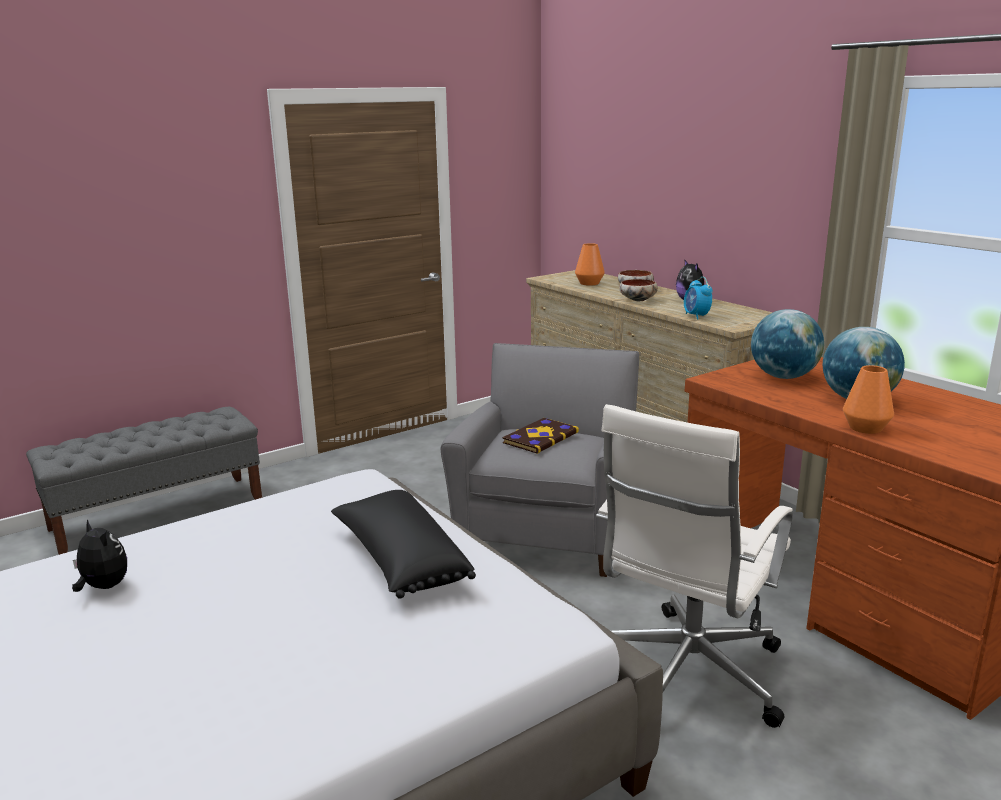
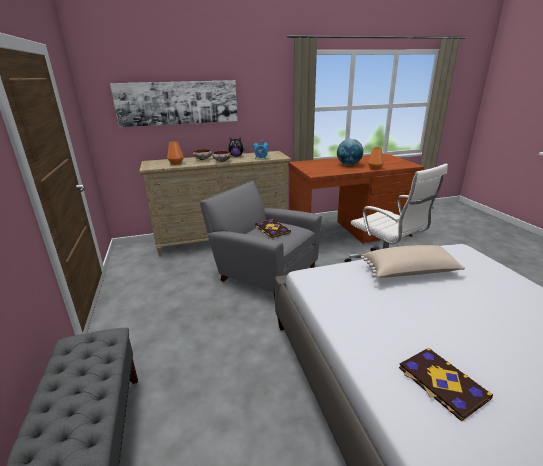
camera: 70 degrees left, 5 degrees up
plush toy [72,519,127,592] -> book [399,348,493,422]
black pillow [331,490,476,599] -> beige pillow [361,245,465,278]
globe [751,309,824,379] -> none
none -> picture [110,80,238,127]

